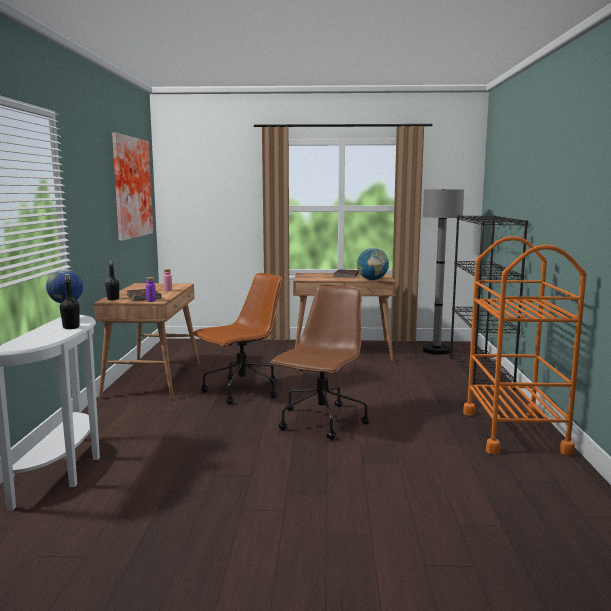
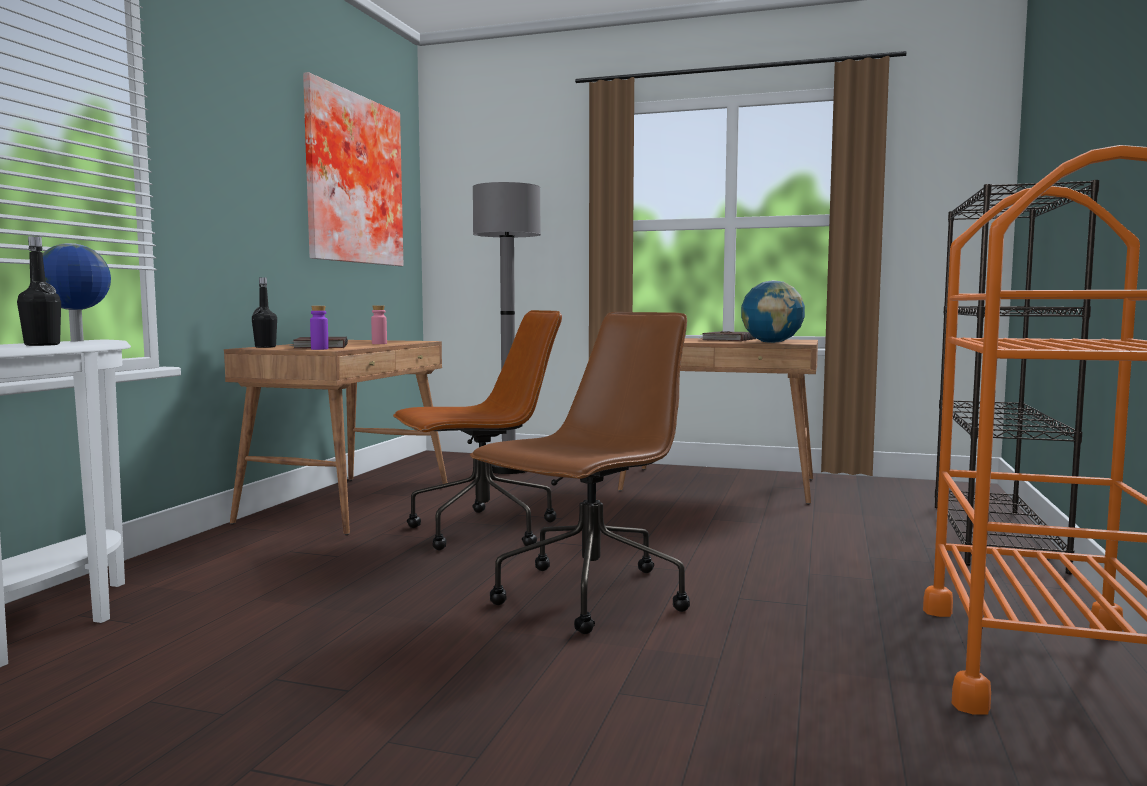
camera: 15 degrees right, 5 degrees down
grey floor lamp [423,189,464,355] -> grey floor lamp moved to [473,182,541,474]

